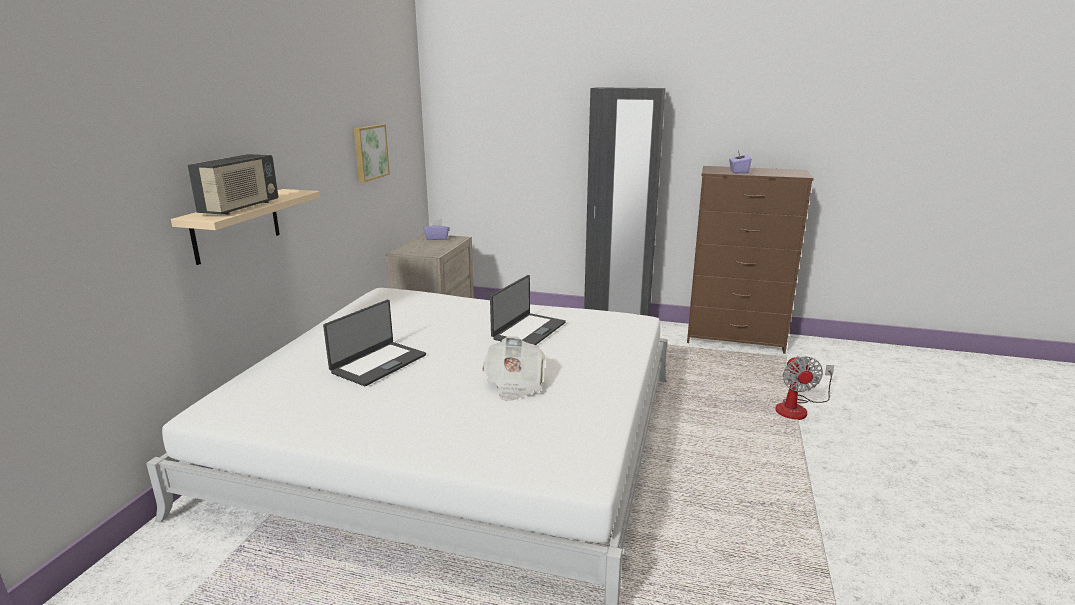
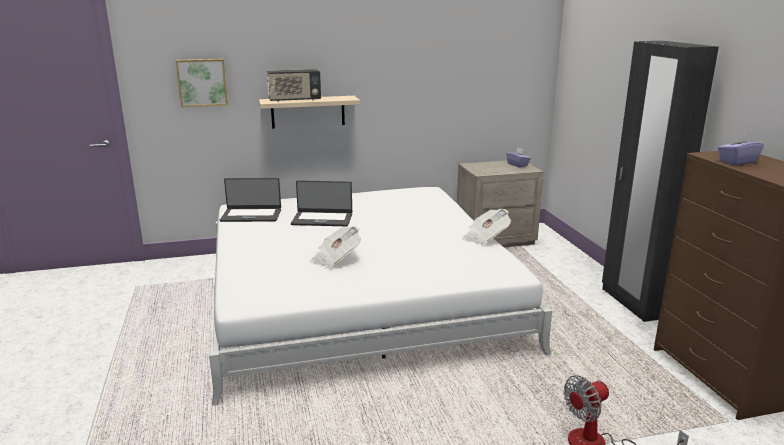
camera: 60 degrees right, 0 degrees up
picture [354,124,390,182] -> picture moved to [176,59,228,107]
laptop [490,275,566,345] -> laptop moved to [220,178,281,222]
none -> newspaper [462,209,511,244]

